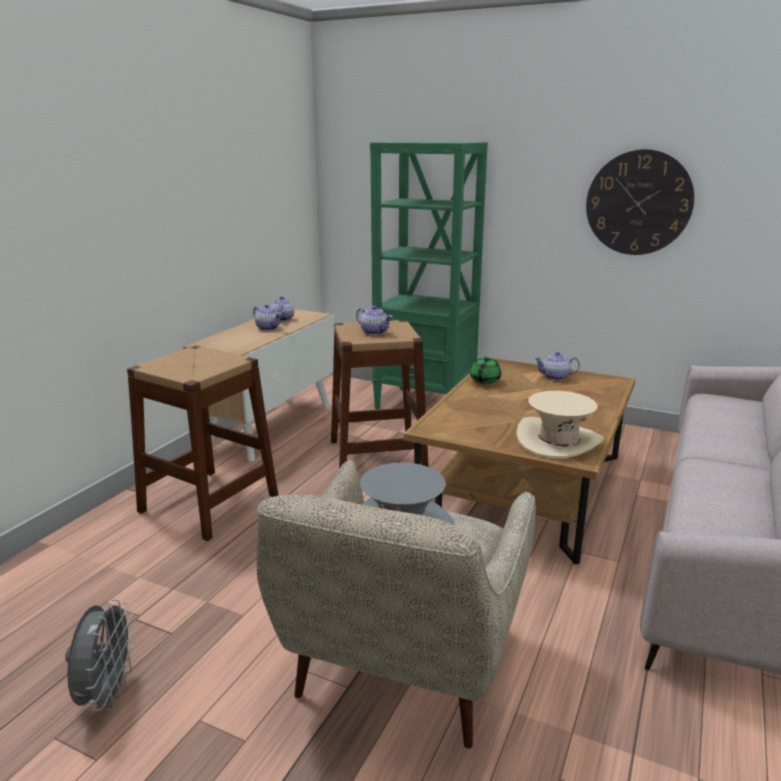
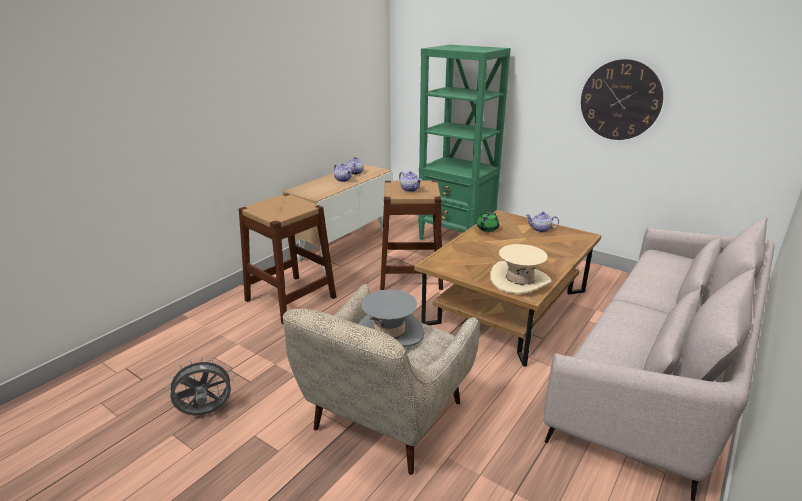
camera: 10 degrees right, 5 degrees up
grey fan [65,599,136,711] -> grey fan turned 120 degrees counterclockwise [166,357,234,415]

